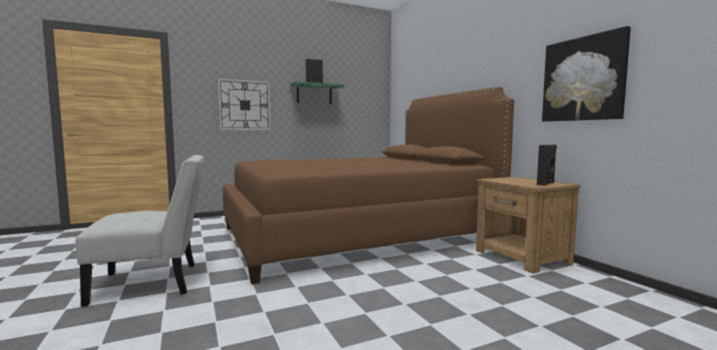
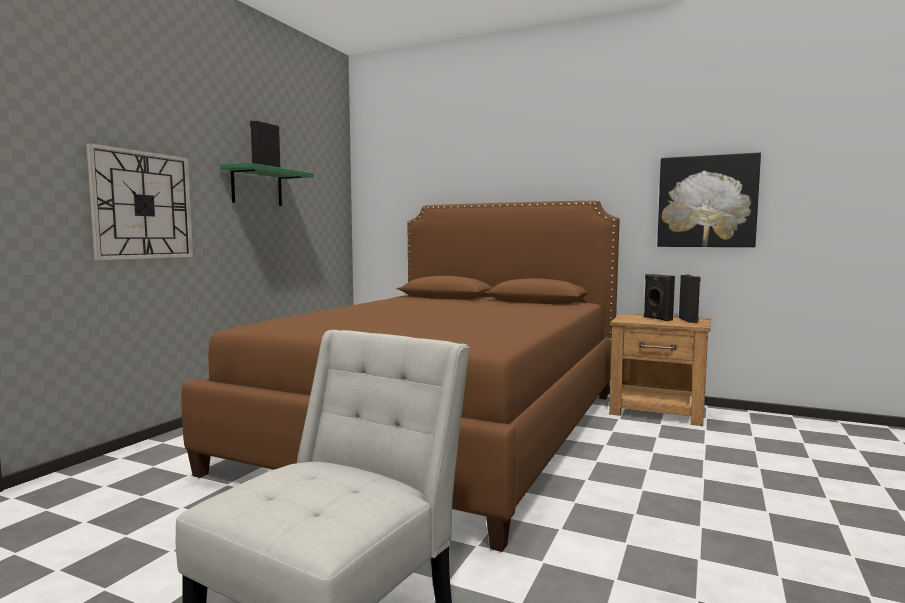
camera: 40 degrees left, 0 degrees up
none -> black speaker [644,274,675,321]

